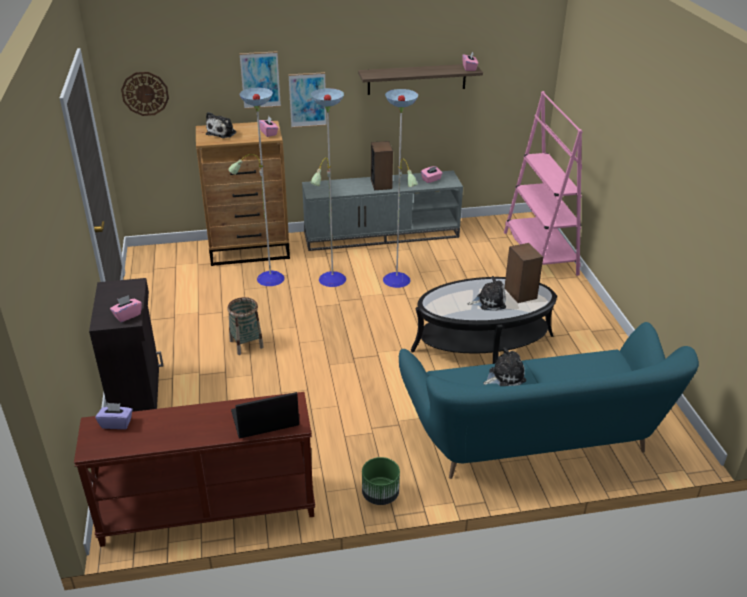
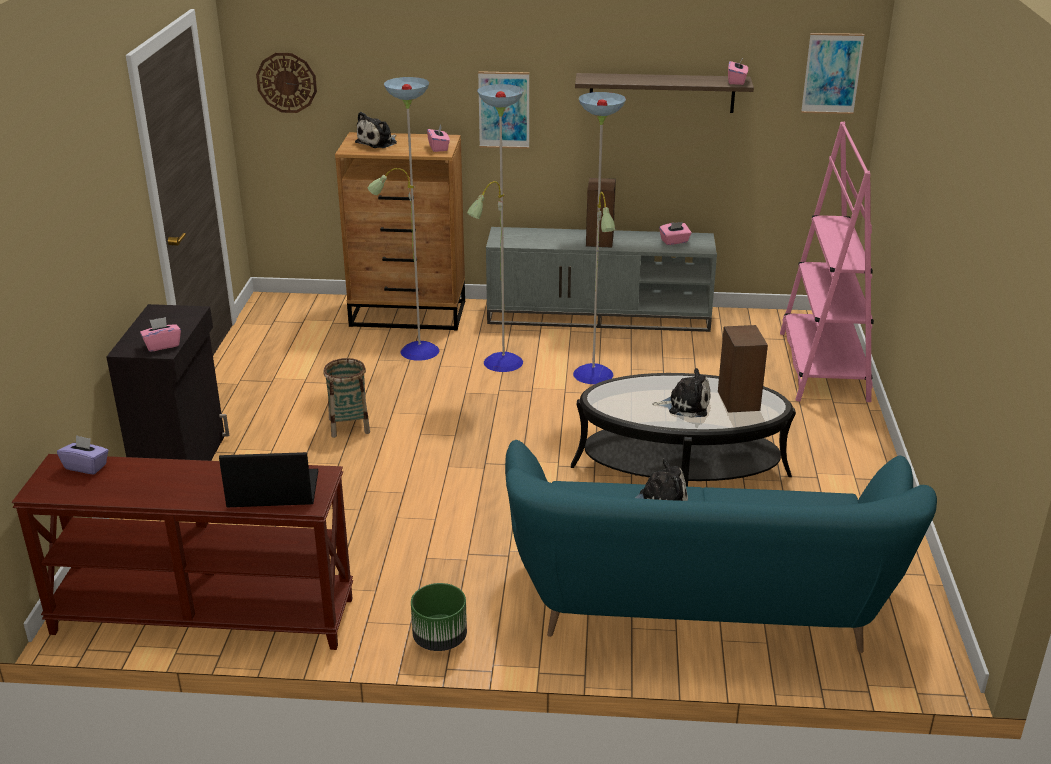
camera: 15 degrees right, 5 degrees down
picture [239,51,281,109] -> picture moved to [801,33,865,114]

